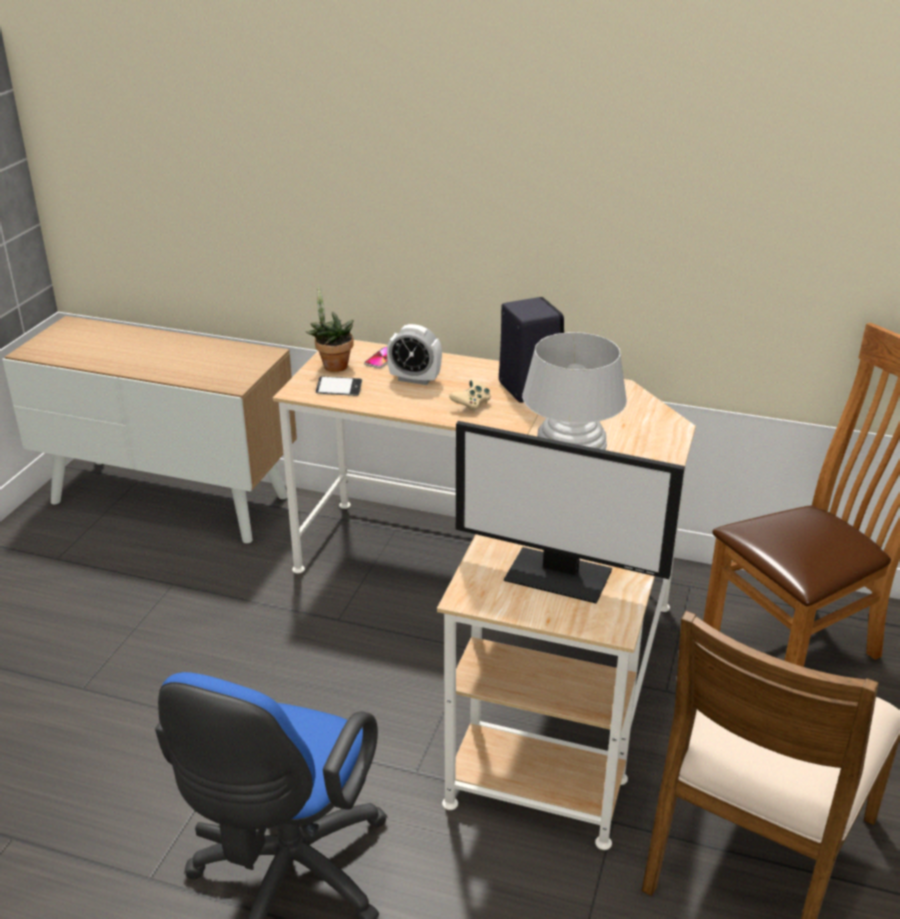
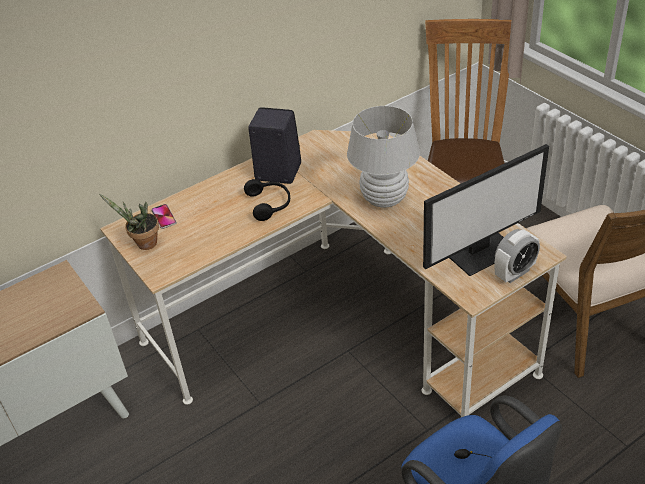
camera: 50 degrees left, 10 degrees up
phone [316,376,362,396] -> none
alarm clock [387,324,442,385] -> alarm clock moved to [494,229,540,283]
beige game controller [449,379,491,412] -> black headphones [244,179,290,221]

